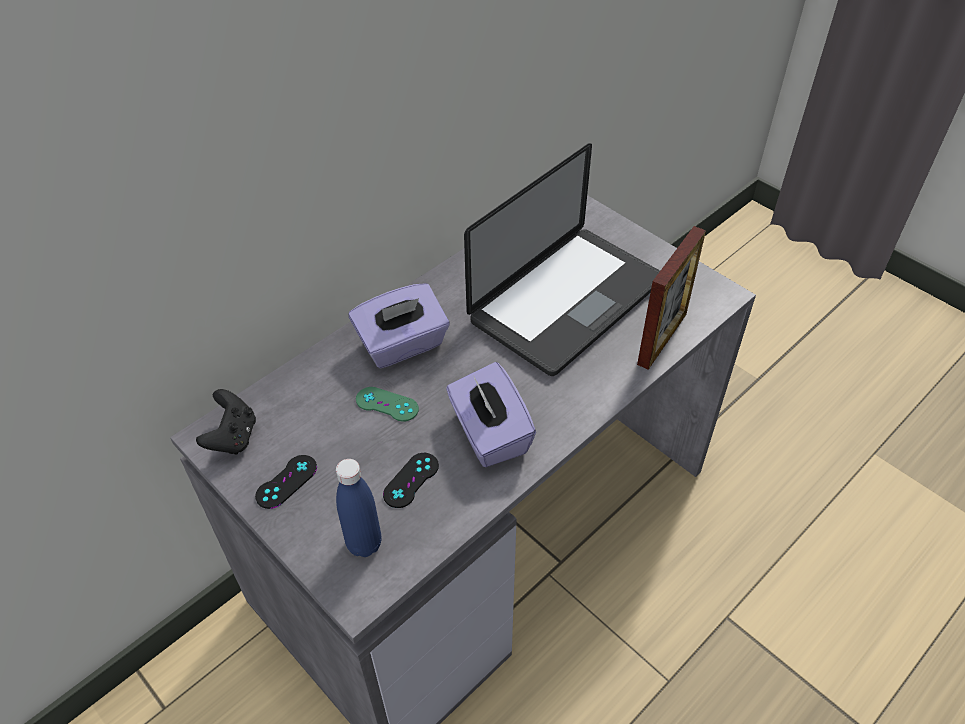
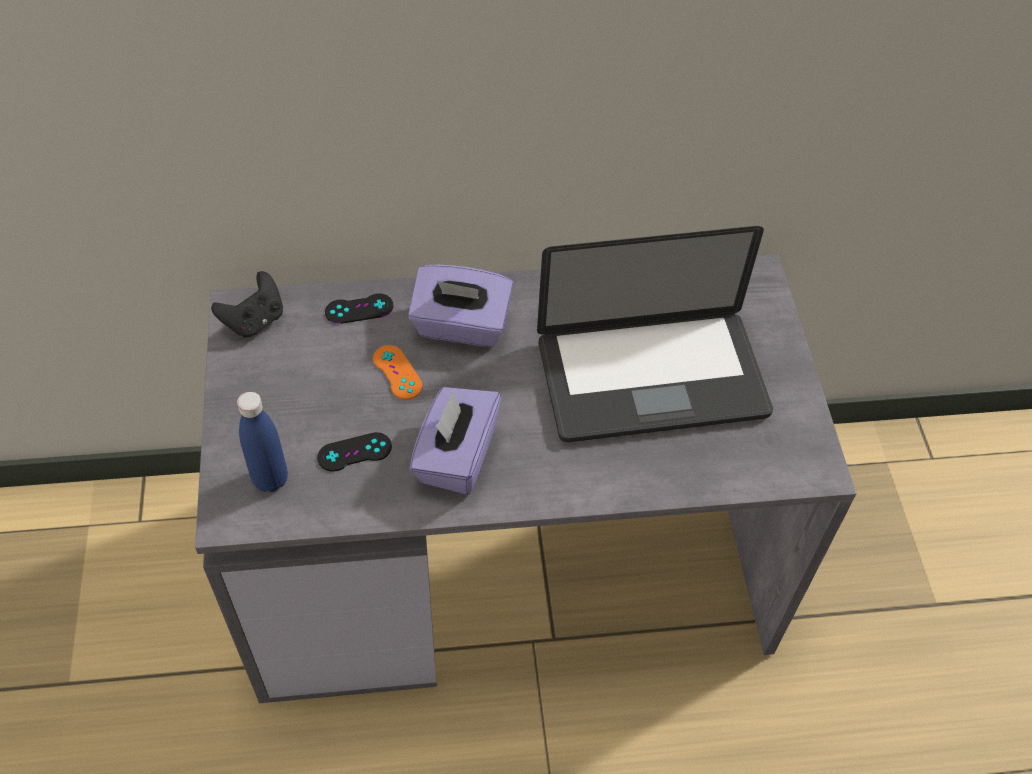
camera: 35 degrees right, 5 degrees up
black game controller [255,455,317,509] -> black game controller moved to [325,294,393,324]
green game controller [356,387,419,422] -> orange game controller [373,345,423,399]
picture frame [637,226,706,370] -> none

